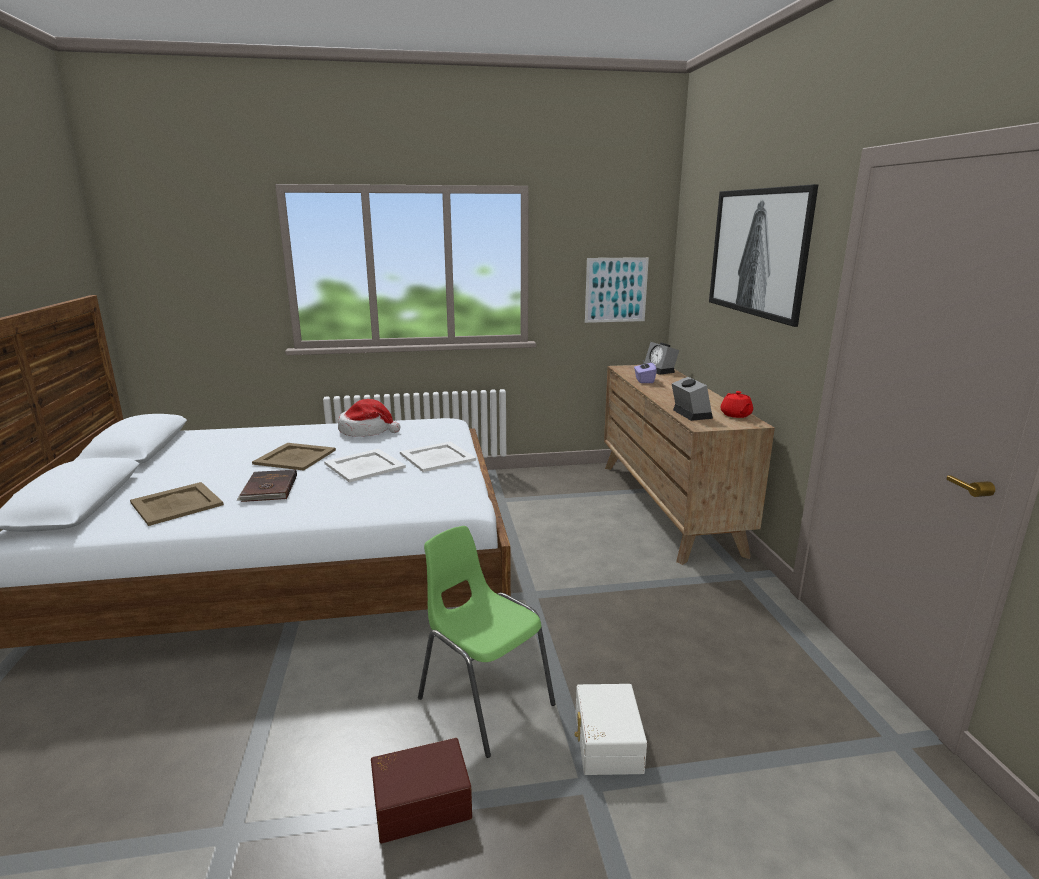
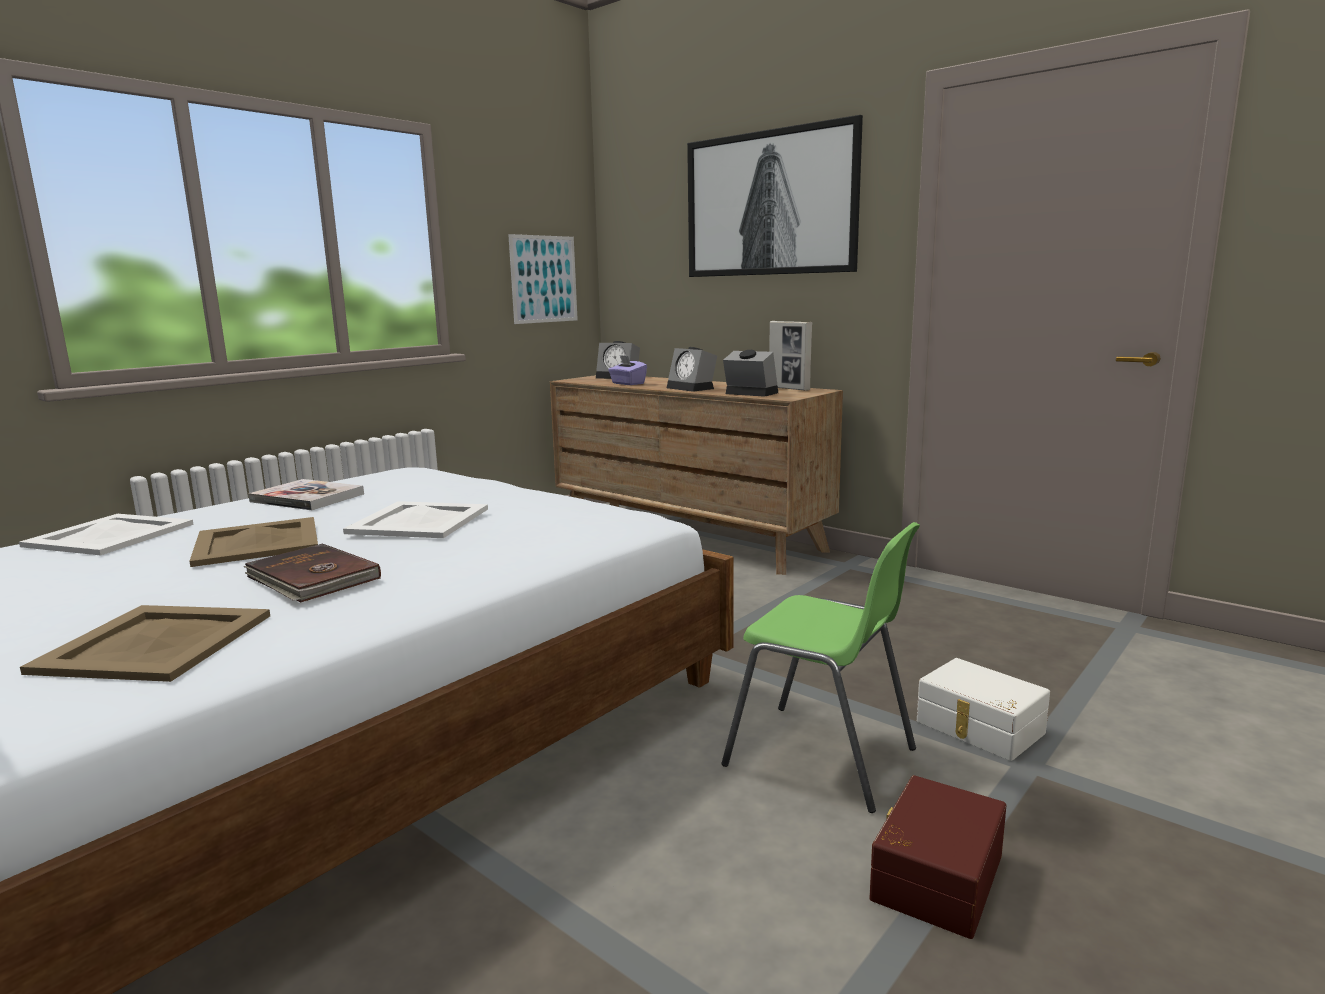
camera: 40 degrees left, 5 degrees down
hat [338,399,400,437] -> book [248,479,364,510]
white tray [400,441,476,472] -> white tray moved to [19,514,194,555]
green chair [418,526,556,758] -> green chair turned 150 degrees counterclockwise [722,522,920,813]
red teapot [721,391,753,418] -> picture frame [769,321,812,391]
none -> alarm clock [667,347,717,392]

